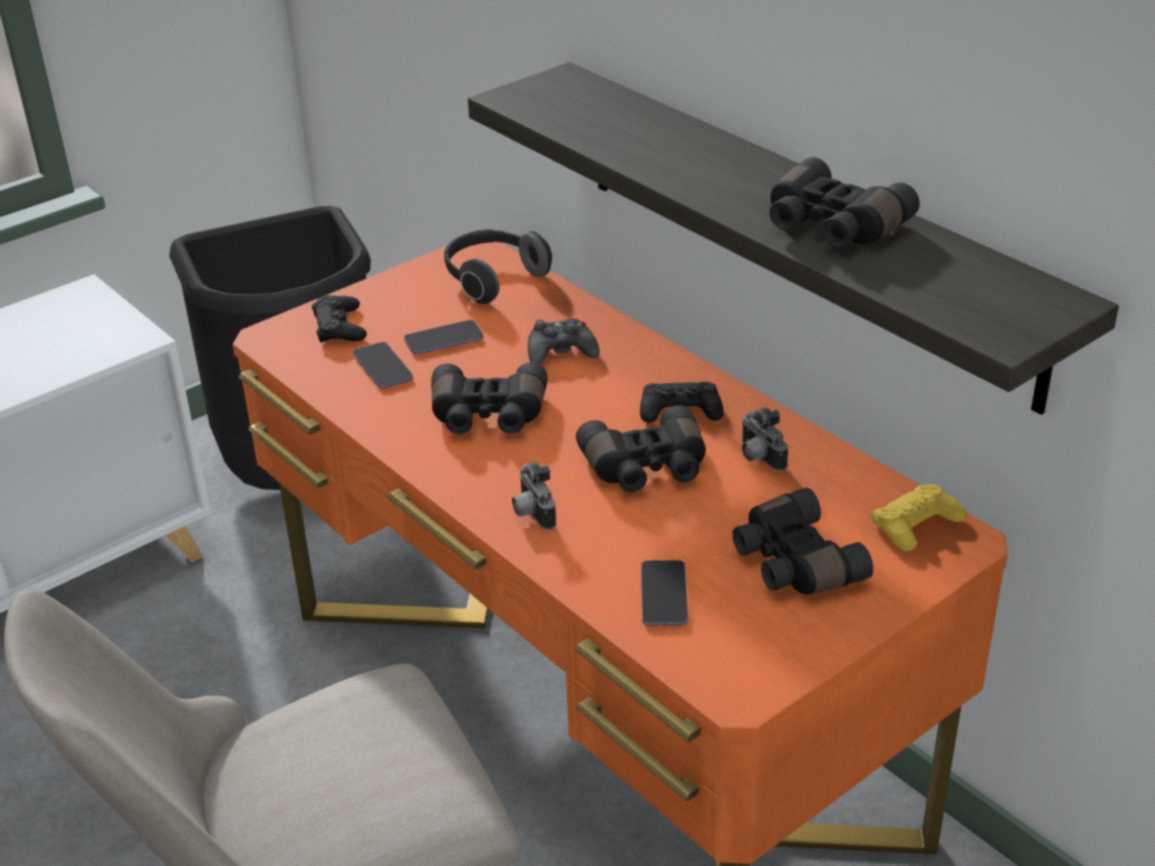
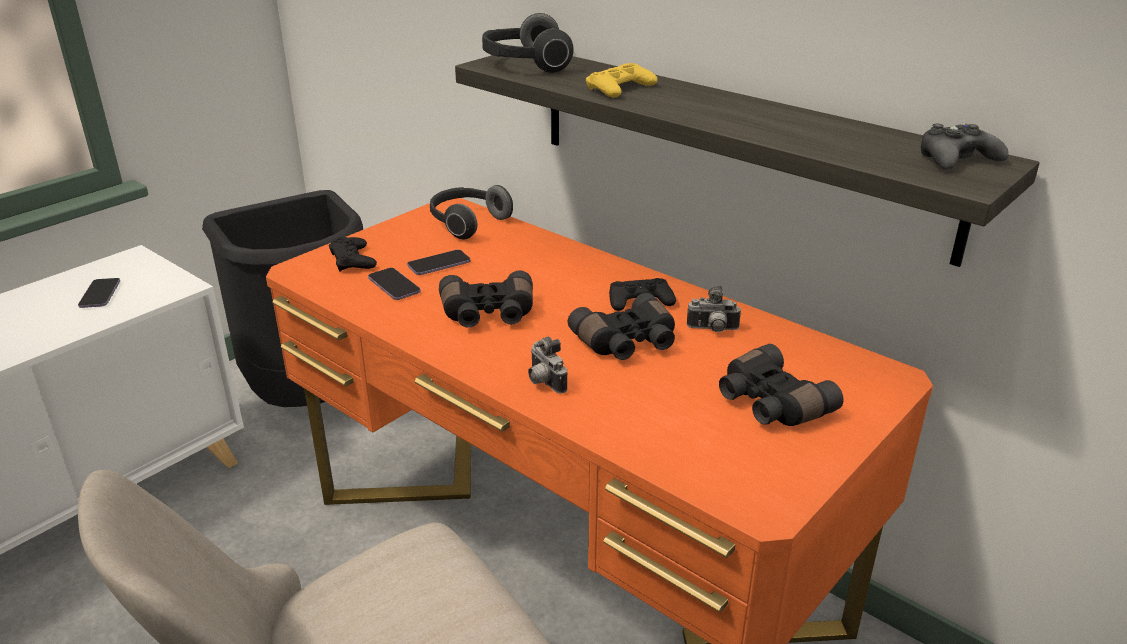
camera: 10 degrees left, 5 degrees down
black game controller [528,318,600,364] -> black game controller moved to [920,123,1009,170]
phone [641,560,688,626] -> phone moved to [78,278,120,308]
camera [742,407,788,472] -> camera turned 45 degrees counterclockwise [687,285,741,332]
black binoculars [769,157,920,247] -> none
yellow game controller [871,484,967,552] -> yellow game controller moved to [586,63,658,98]
none -> headphones [482,13,574,73]

